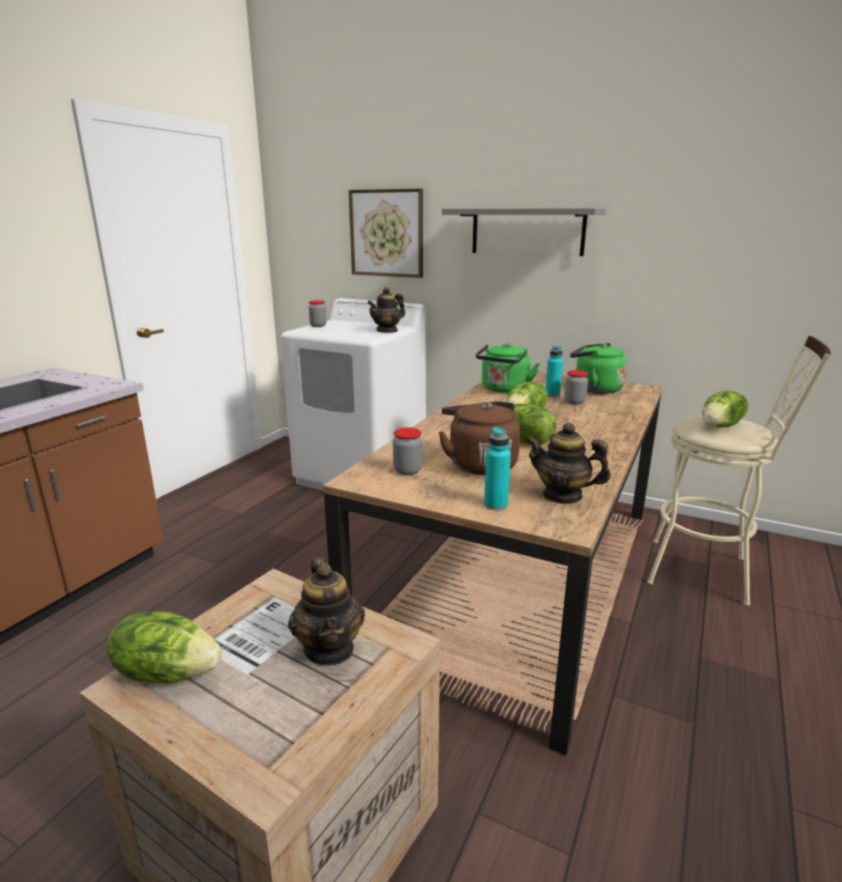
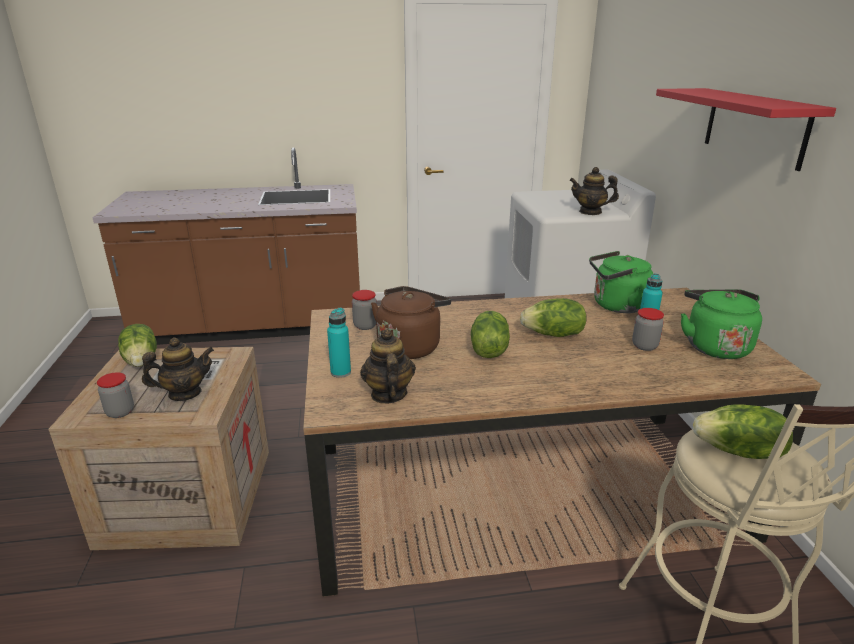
camera: 55 degrees right, 5 degrees up
teapot [288,558,365,666] -> teapot turned 150 degrees counterclockwise [142,337,214,401]
jar [309,300,326,327] -> jar moved to [97,372,134,418]
picture [348,188,423,278] -> none
grey shelf [442,208,605,256] -> red shelf [656,88,836,171]

